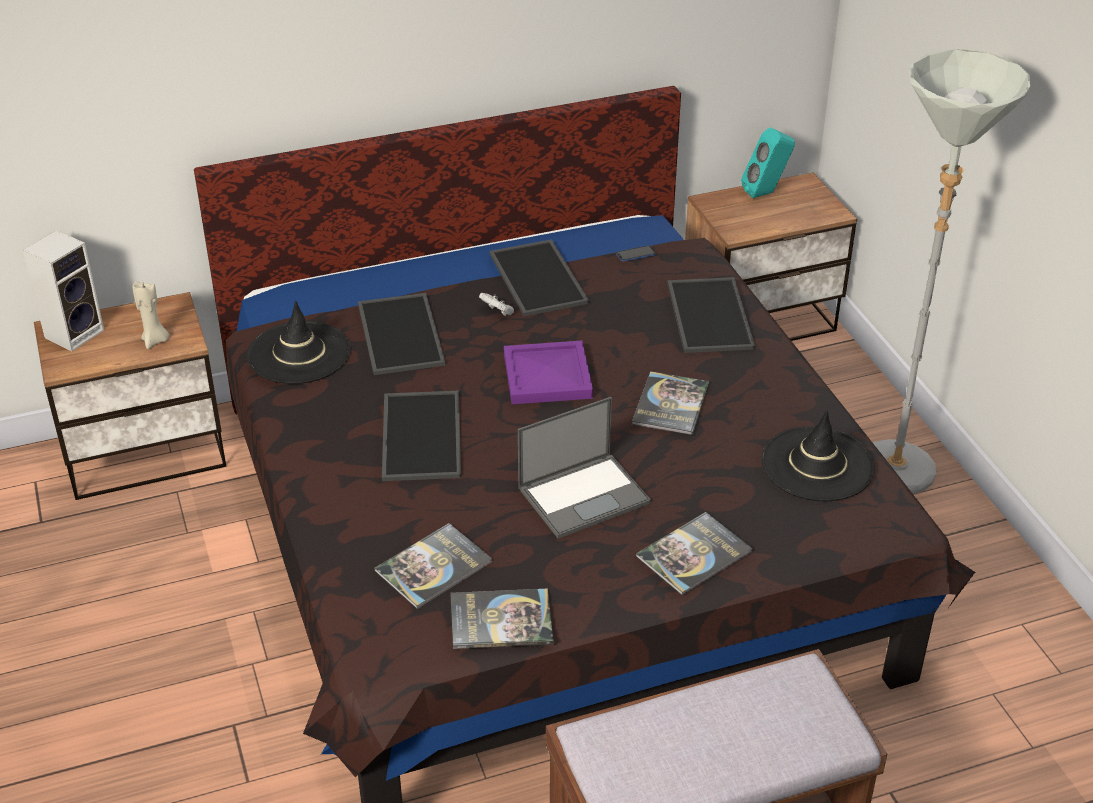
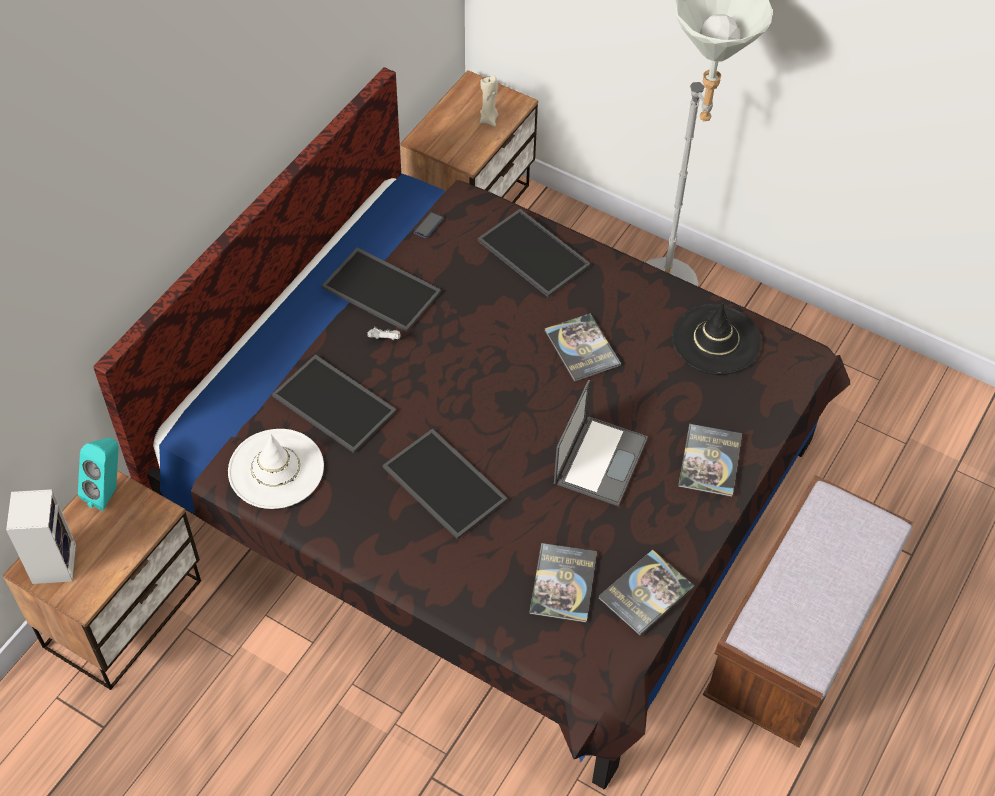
camera: 40 degrees left, 15 degrees up
beige candle [132,281,169,349] -> beige candle moved to [480,75,498,127]
black hat [247,301,351,384] -> white hat [228,429,324,509]
purple tray [504,341,593,404] -> none
turquoise speaker [741,128,795,198] -> turquoise speaker moved to [78,438,119,511]

